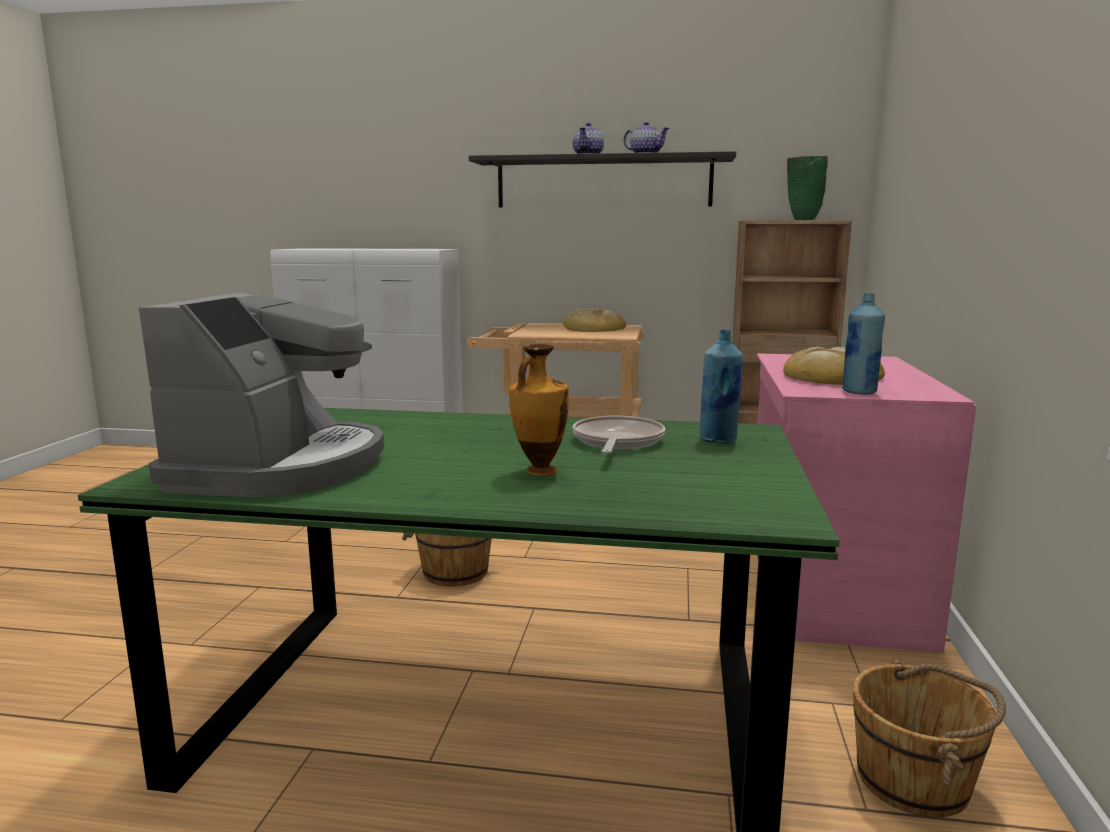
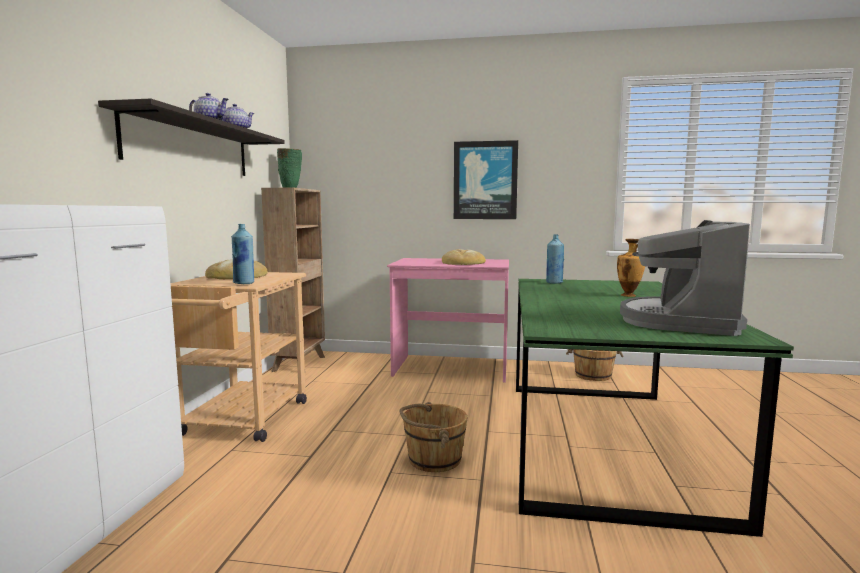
camera: 90 degrees left, 5 degrees down
coffee machine [139,292,384,498] -> coffee machine turned 75 degrees counterclockwise [620,220,750,336]
frying pan [572,416,665,454] -> none
blue bottle [842,293,885,395] -> blue bottle moved to [231,224,254,284]
none -> picture [454,140,518,219]

